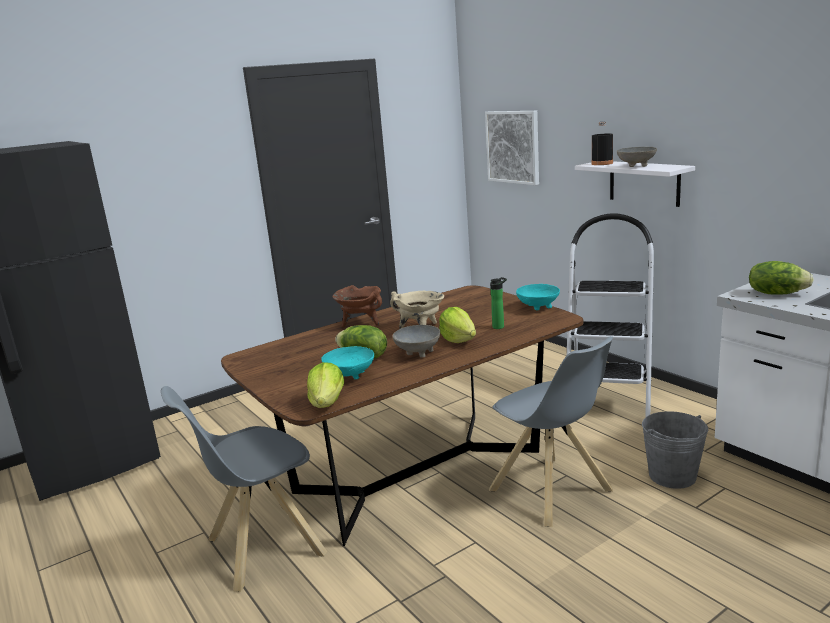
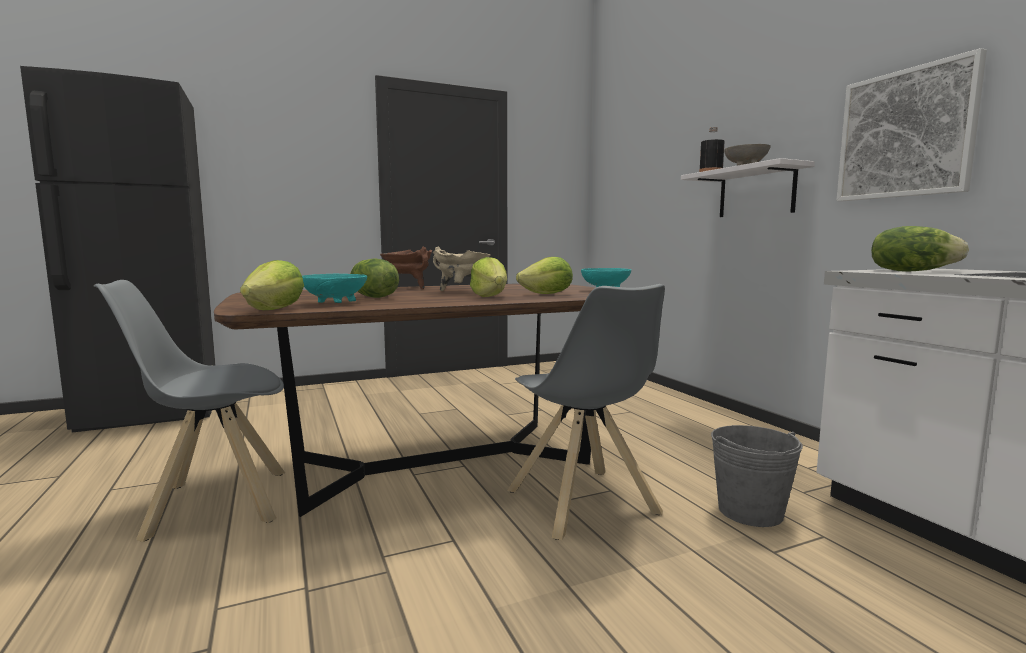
camera: 10 degrees right, 10 degrees down
grey bowl [392,325,440,358] -> none
picture [485,111,539,185] -> picture moved to [836,48,987,201]
bottle [490,277,507,329] -> lettuce [516,257,573,294]
step ladder [567,213,654,417] -> none

